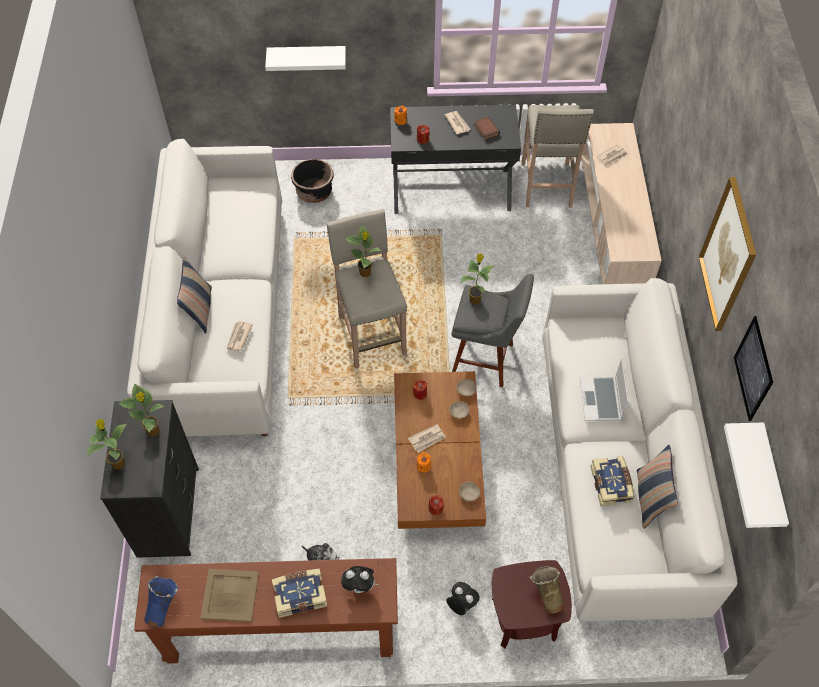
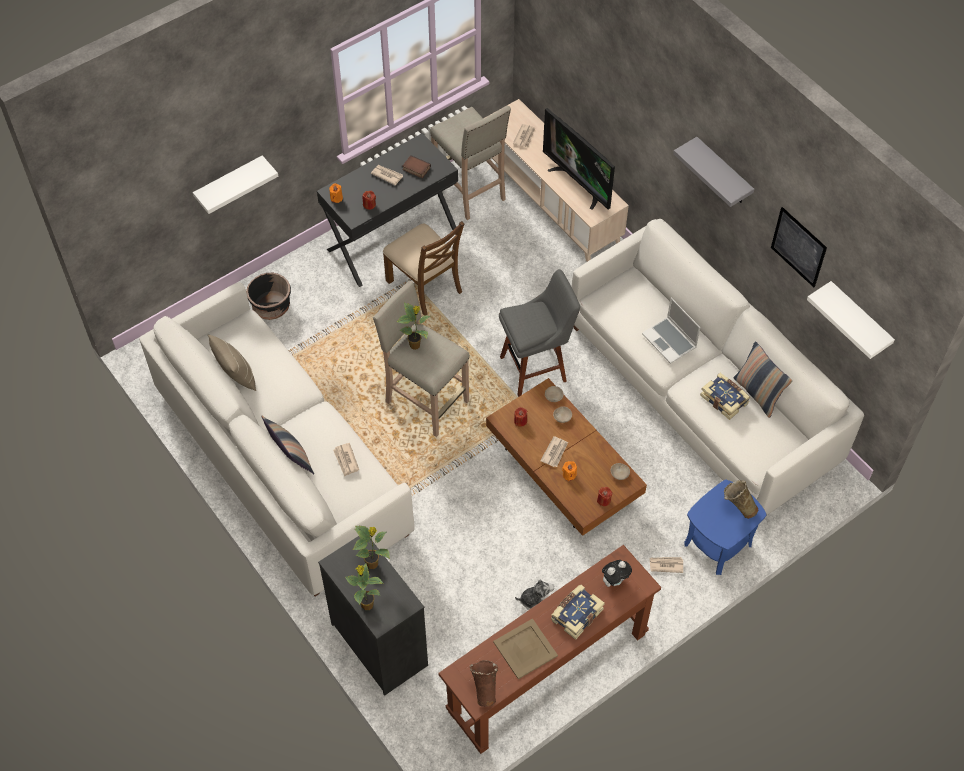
camera: 35 degrees left, 0 degrees up
blue vase [144,576,179,627] -> brown vase [470,660,498,707]
plush toy [446,582,480,615] -> newspaper [649,557,683,573]
potted plant [460,253,494,305] -> none
brown side table [492,560,572,648] -> blue side table [685,480,767,575]
picture [699,177,756,331] -> grey shelf [673,137,754,207]
none -> beige pillow [208,334,256,391]
none -> brown chair [383,221,464,316]
none -> television [543,108,615,210]

